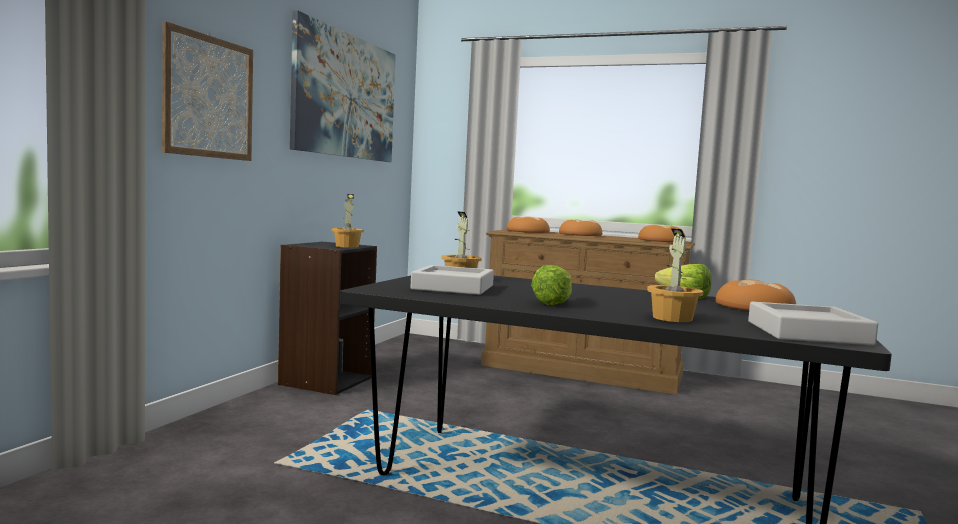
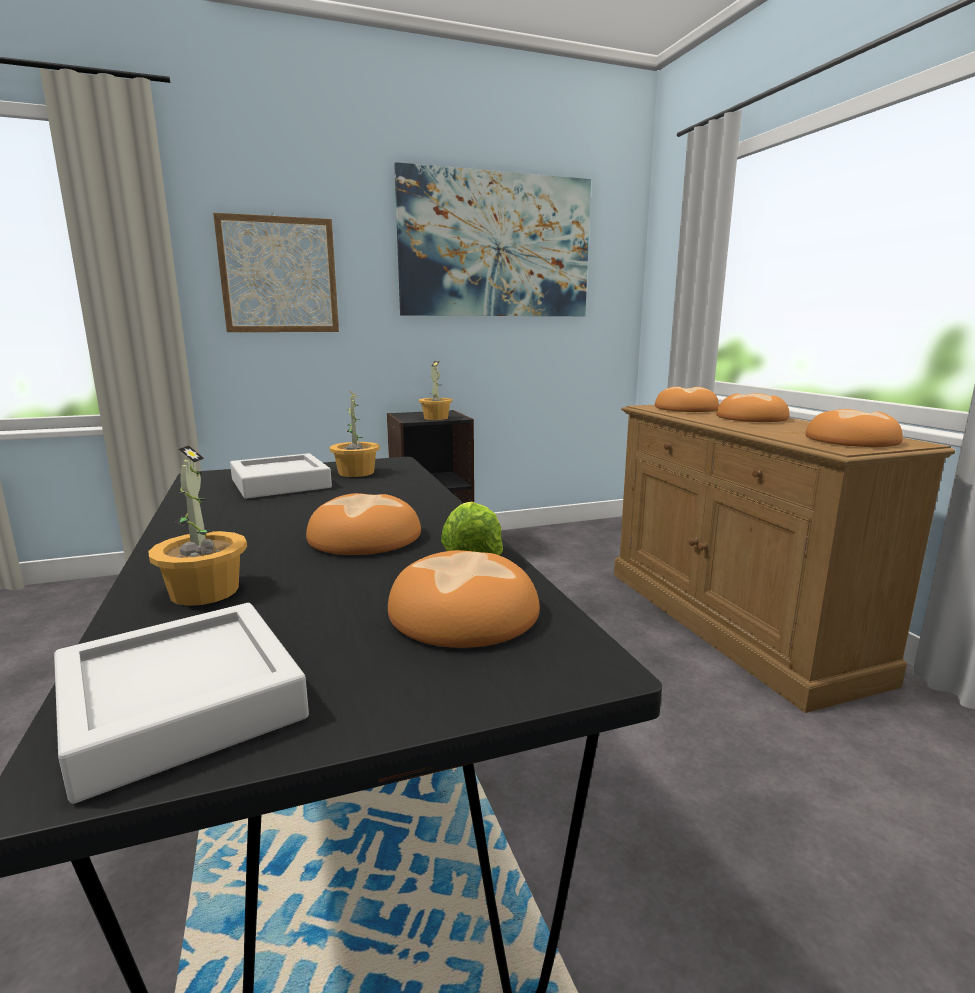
camera: 50 degrees right, 10 degrees up
lettuce [531,265,572,305] -> none
none -> bread [306,493,421,555]

